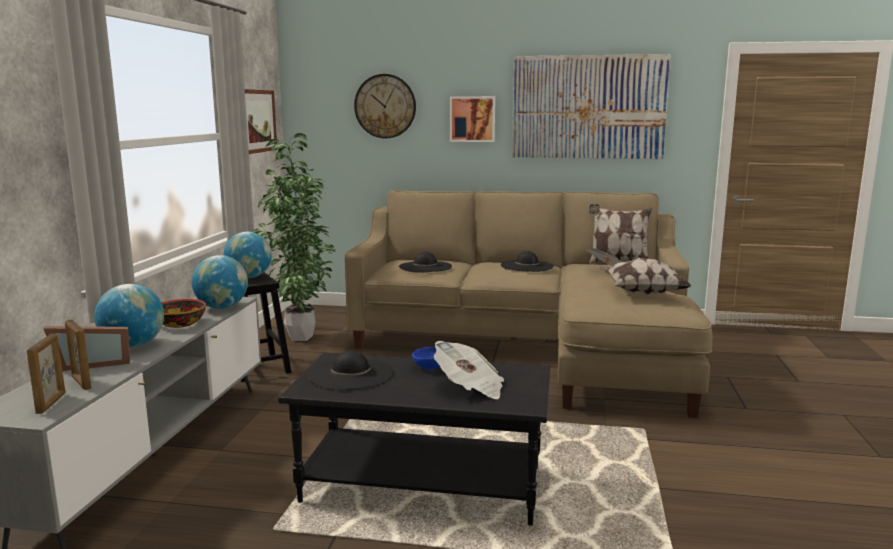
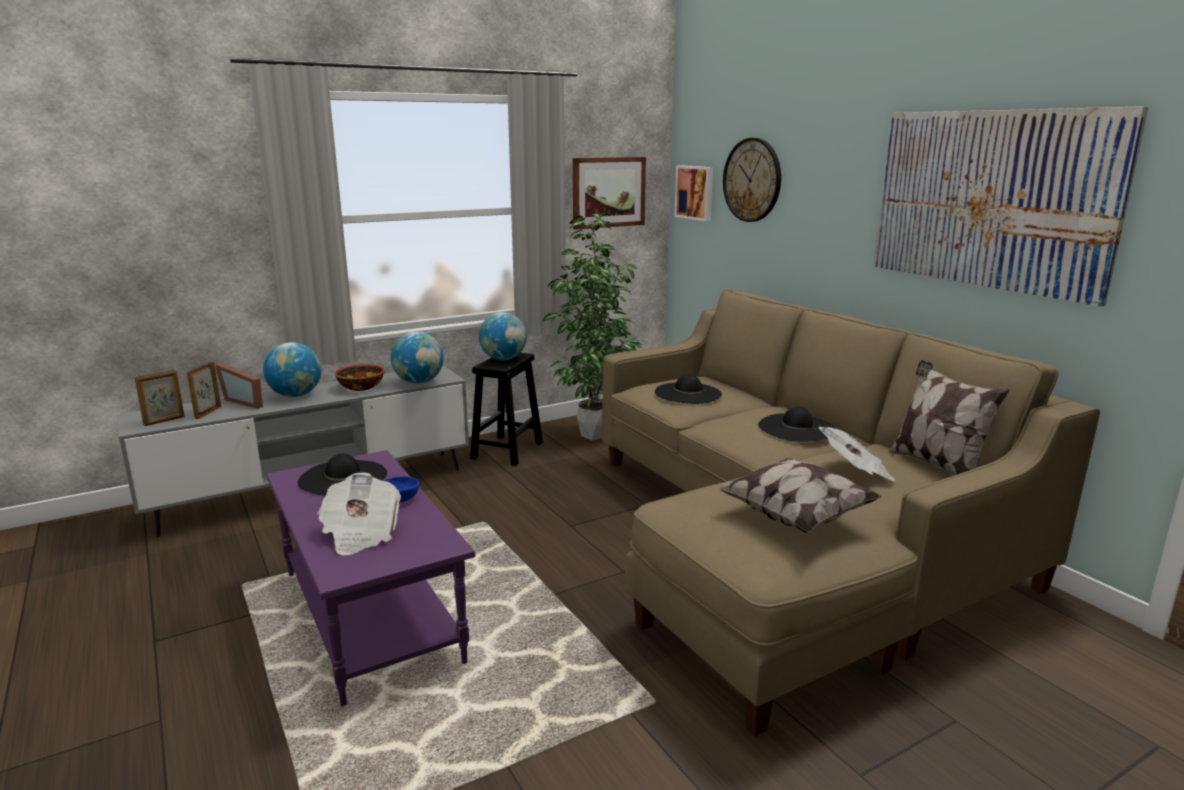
camera: 50 degrees right, 5 degrees up
black coffee table [278,352,550,525] -> purple coffee table [267,450,475,706]
picture [450,96,495,142] -> picture moved to [674,165,713,221]

